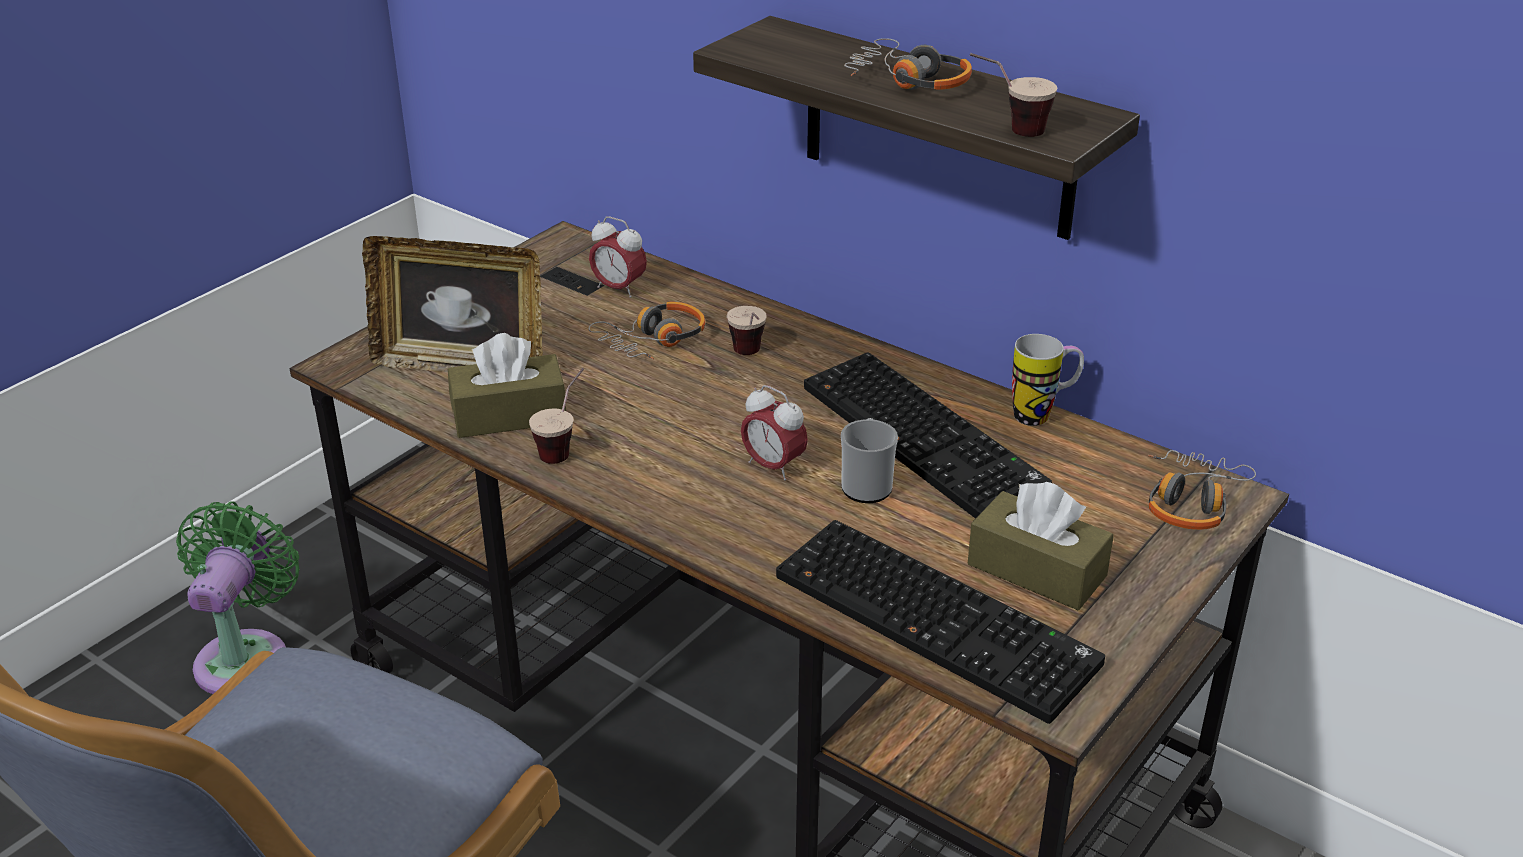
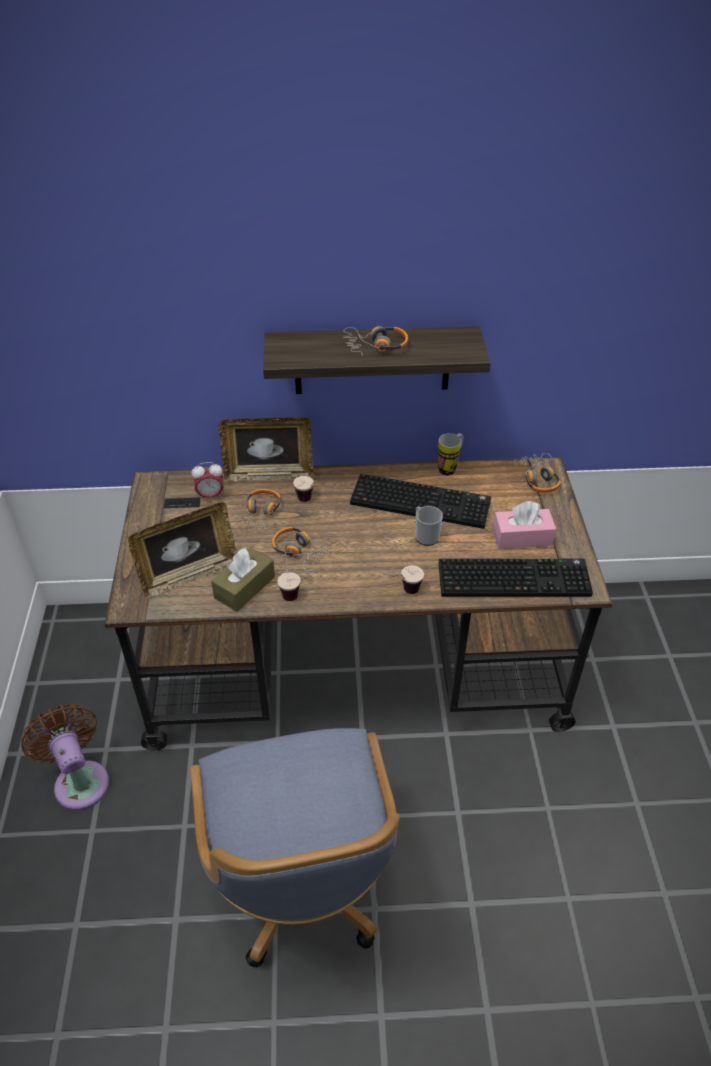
camera: 40 degrees left, 10 degrees up
green fan [176,501,300,694] -> brown fan [21,703,109,810]
alarm clock [741,385,808,481] -> none
brown tissue box [968,482,1114,610] -> pink tissue box [492,501,556,549]
cup [970,53,1057,137] -> cup moved to [389,565,424,594]
none -> picture frame [219,417,314,481]
none -> headphones [272,527,332,571]

